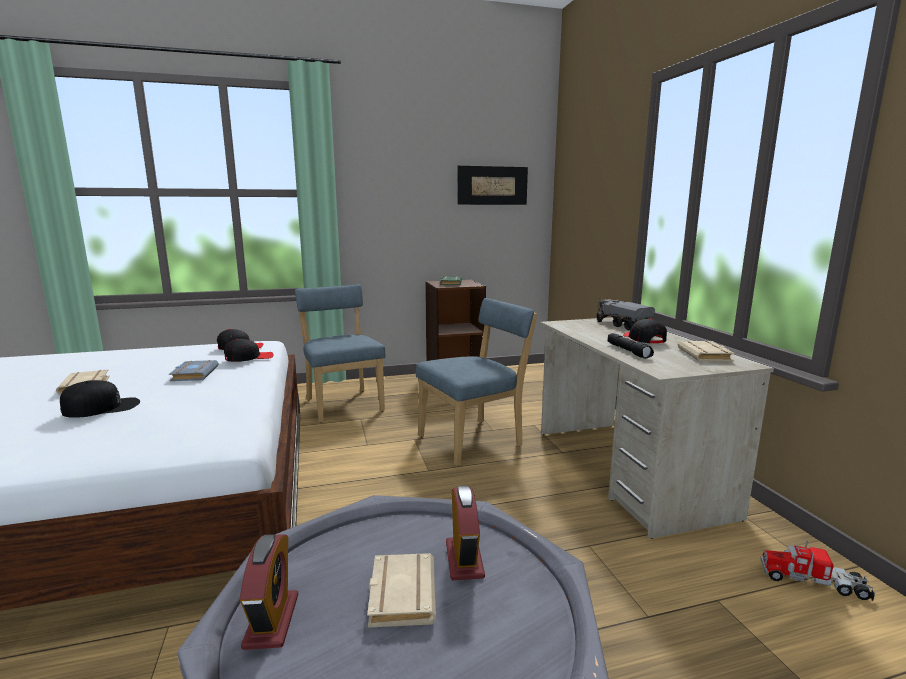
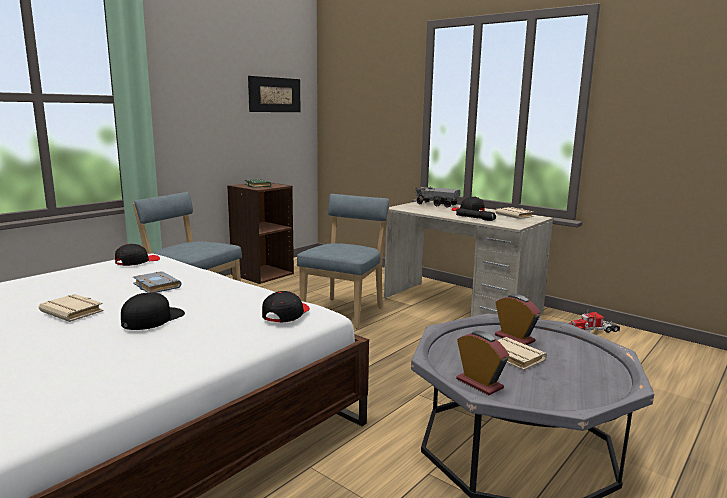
camera: 35 degrees left, 0 degrees up
black cap [224,339,274,362] -> black cap moved to [262,291,310,322]

